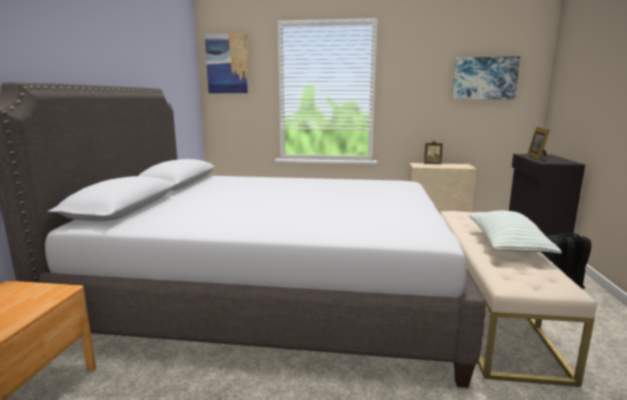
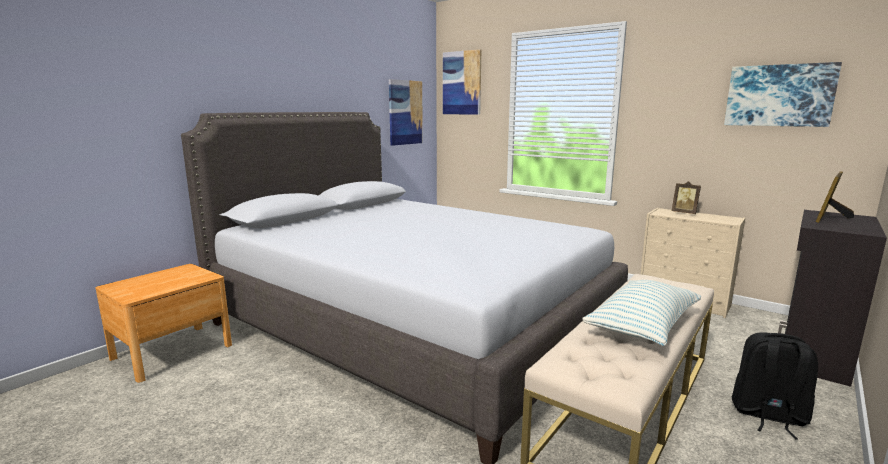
camera: 30 degrees right, 0 degrees up
none -> picture [389,79,423,146]

